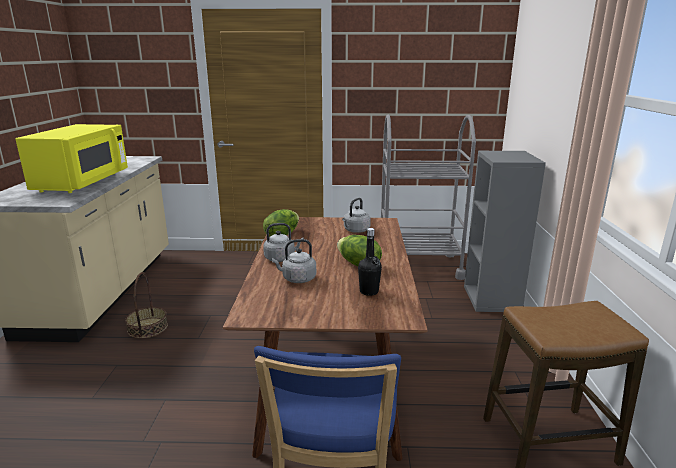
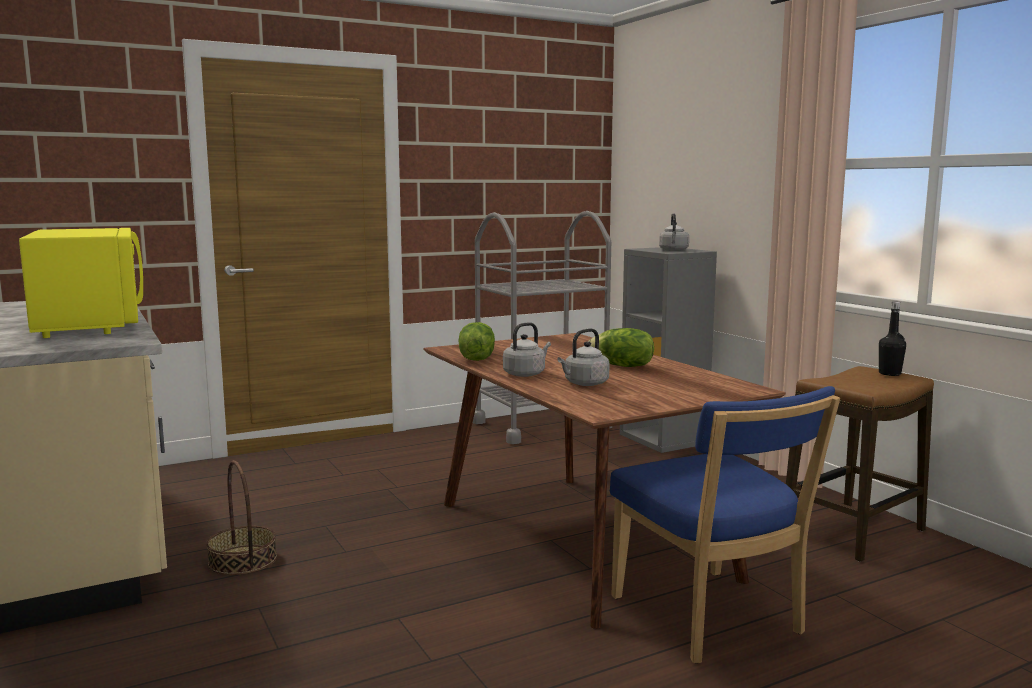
camera: 30 degrees left, 10 degrees down
grey kettle [342,198,371,233] -> grey kettle moved to [659,213,689,251]
black bottle [358,228,382,296] -> black bottle moved to [879,302,906,376]

